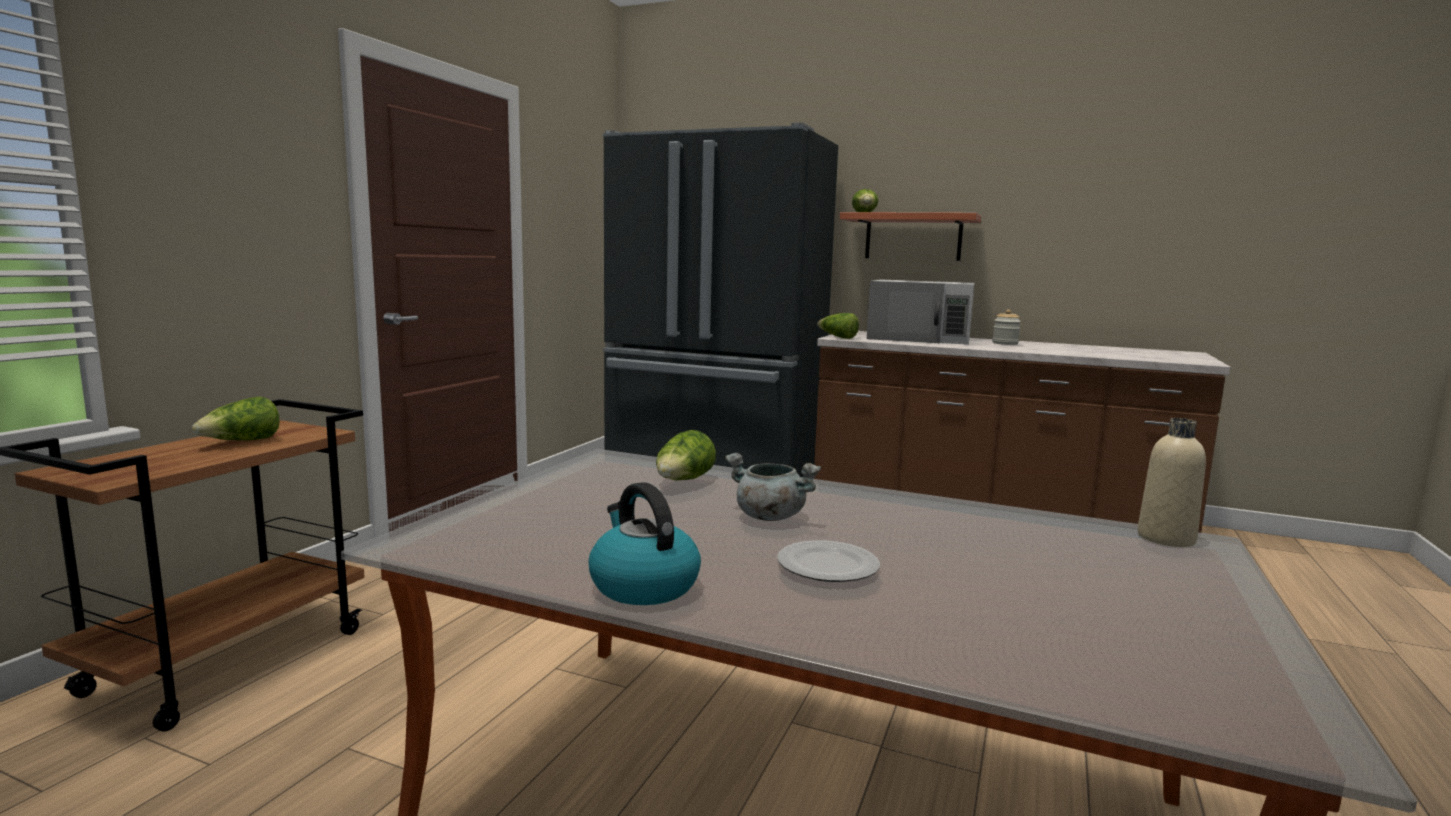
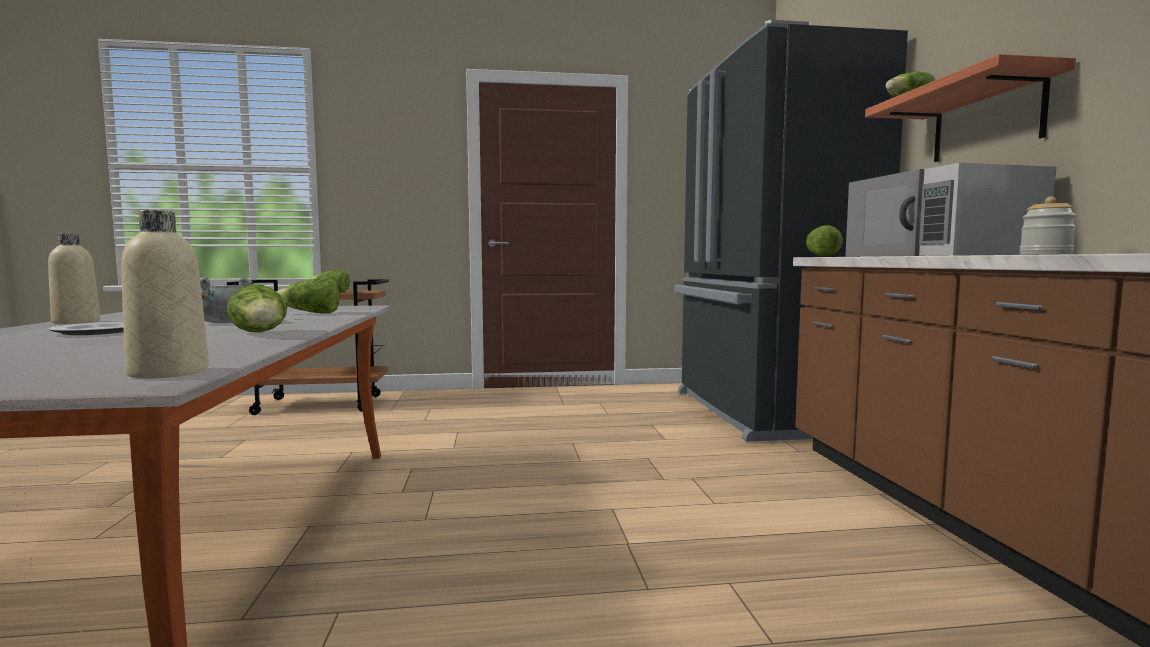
camera: 60 degrees right, 5 degrees down
kettle [589,482,701,605] -> beige bottle [48,233,100,324]
none -> lettuce [227,284,287,333]

